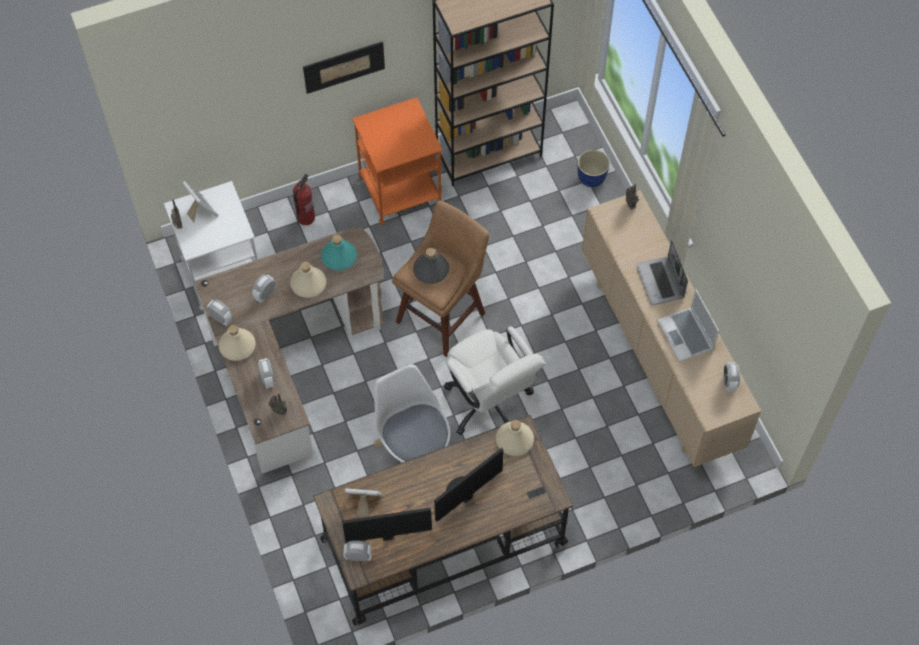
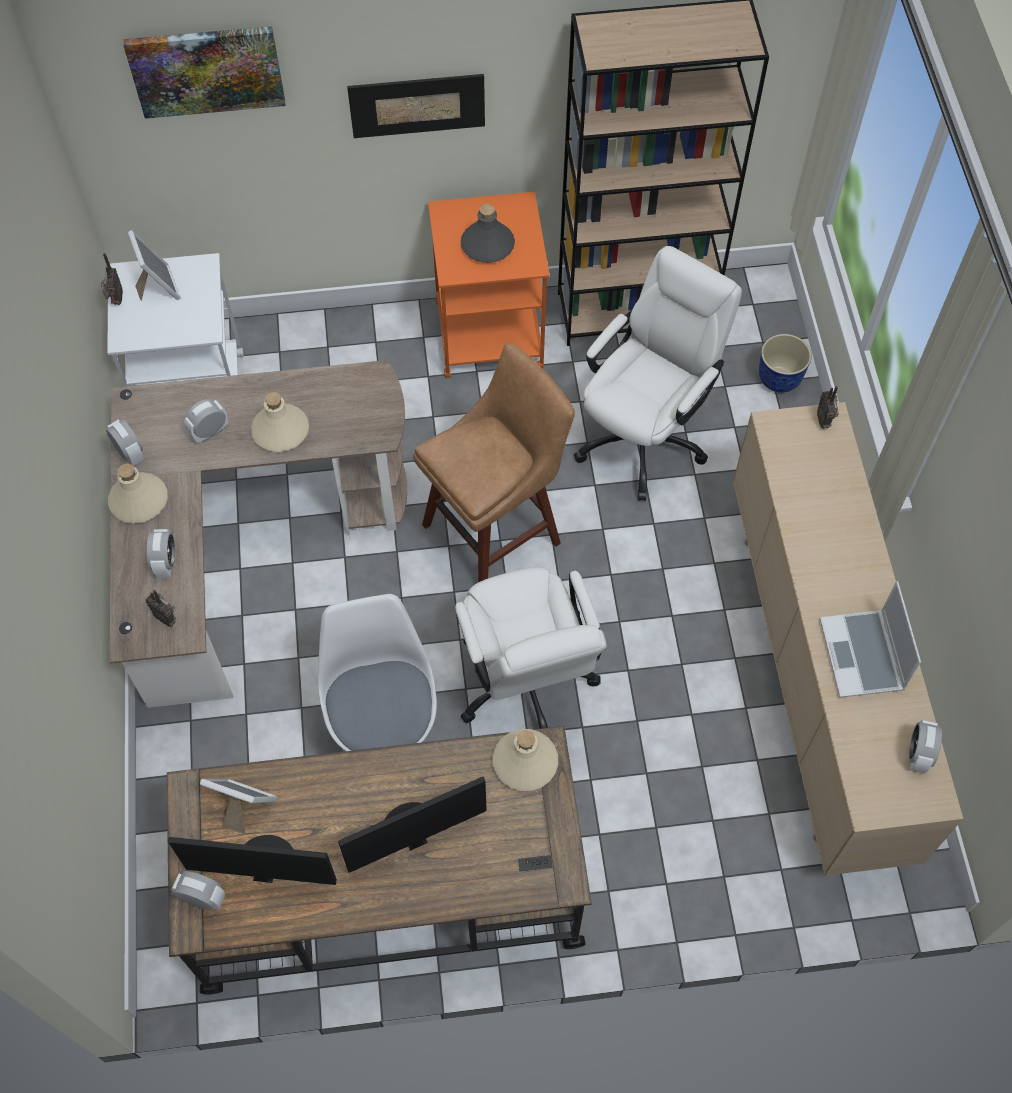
camera: 15 degrees right, 0 degrees up
fire extinguisher [293,174,315,225] -> none
turquoise bottle [321,235,357,271] -> none
grey bottle [413,248,449,284] -> grey bottle moved to [461,204,515,263]
laptop [636,240,688,305] -> none
none -> picture [123,26,286,119]
none -> white office chair [574,246,742,501]

